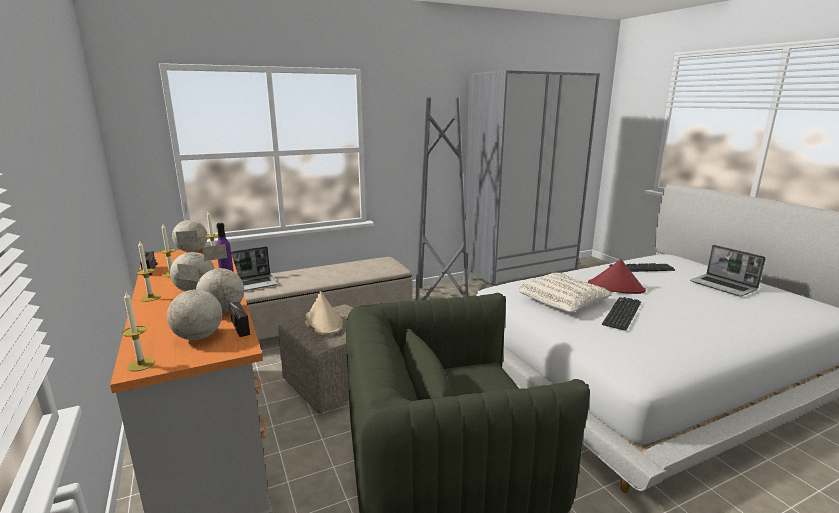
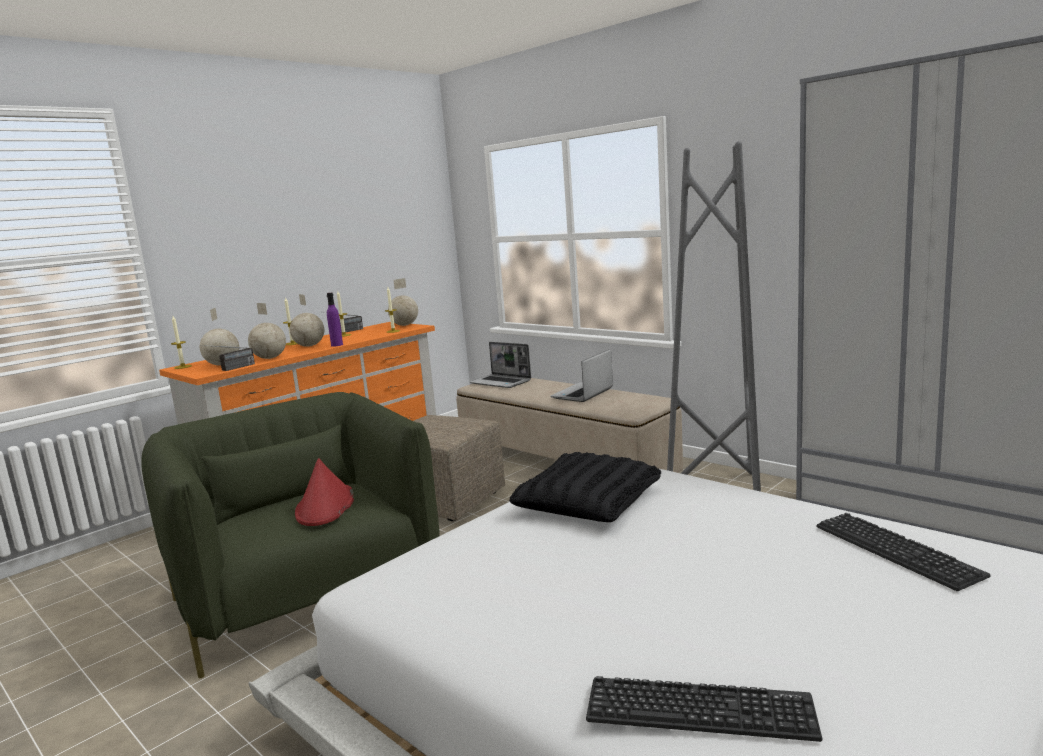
camera: 70 degrees right, 5 degrees down
beige hat [305,291,343,335] -> none
beige pillow [519,272,611,313] -> black pillow [509,452,661,522]
red hat [588,259,646,294] -> red hat moved to [295,458,354,526]
keyboard [602,297,641,331] -> keyboard moved to [586,676,822,742]
laptop [690,245,766,297] -> laptop moved to [550,349,613,402]

